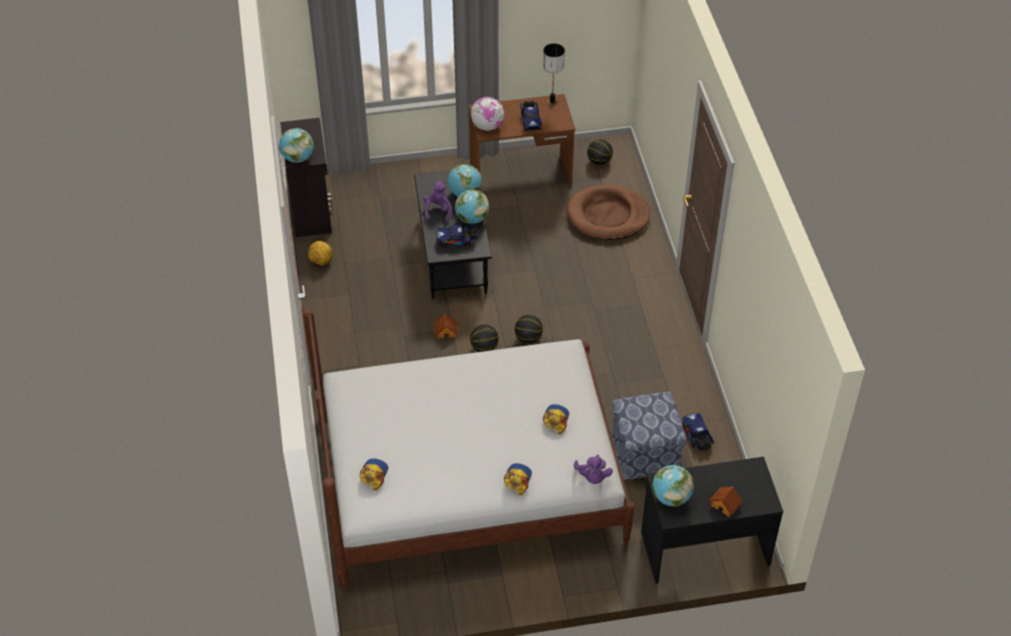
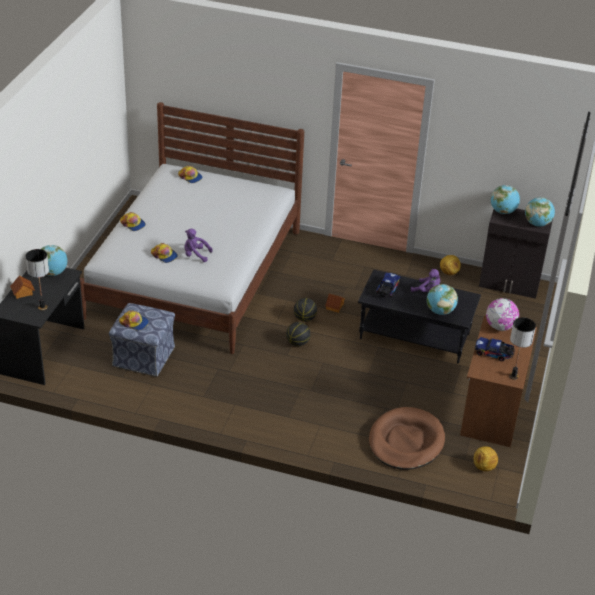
camera: 115 degrees right, 10 degrees down
globe [455,190,489,224] -> globe moved to [525,197,555,227]
purple plush toy [574,455,613,484] -> purple plush toy moved to [184,229,213,262]
basketball [587,139,613,165] -> football [474,446,498,472]
toy truck [682,413,714,451] -> none
none -> table lamp [26,249,49,310]
none -> cap [119,310,149,331]

